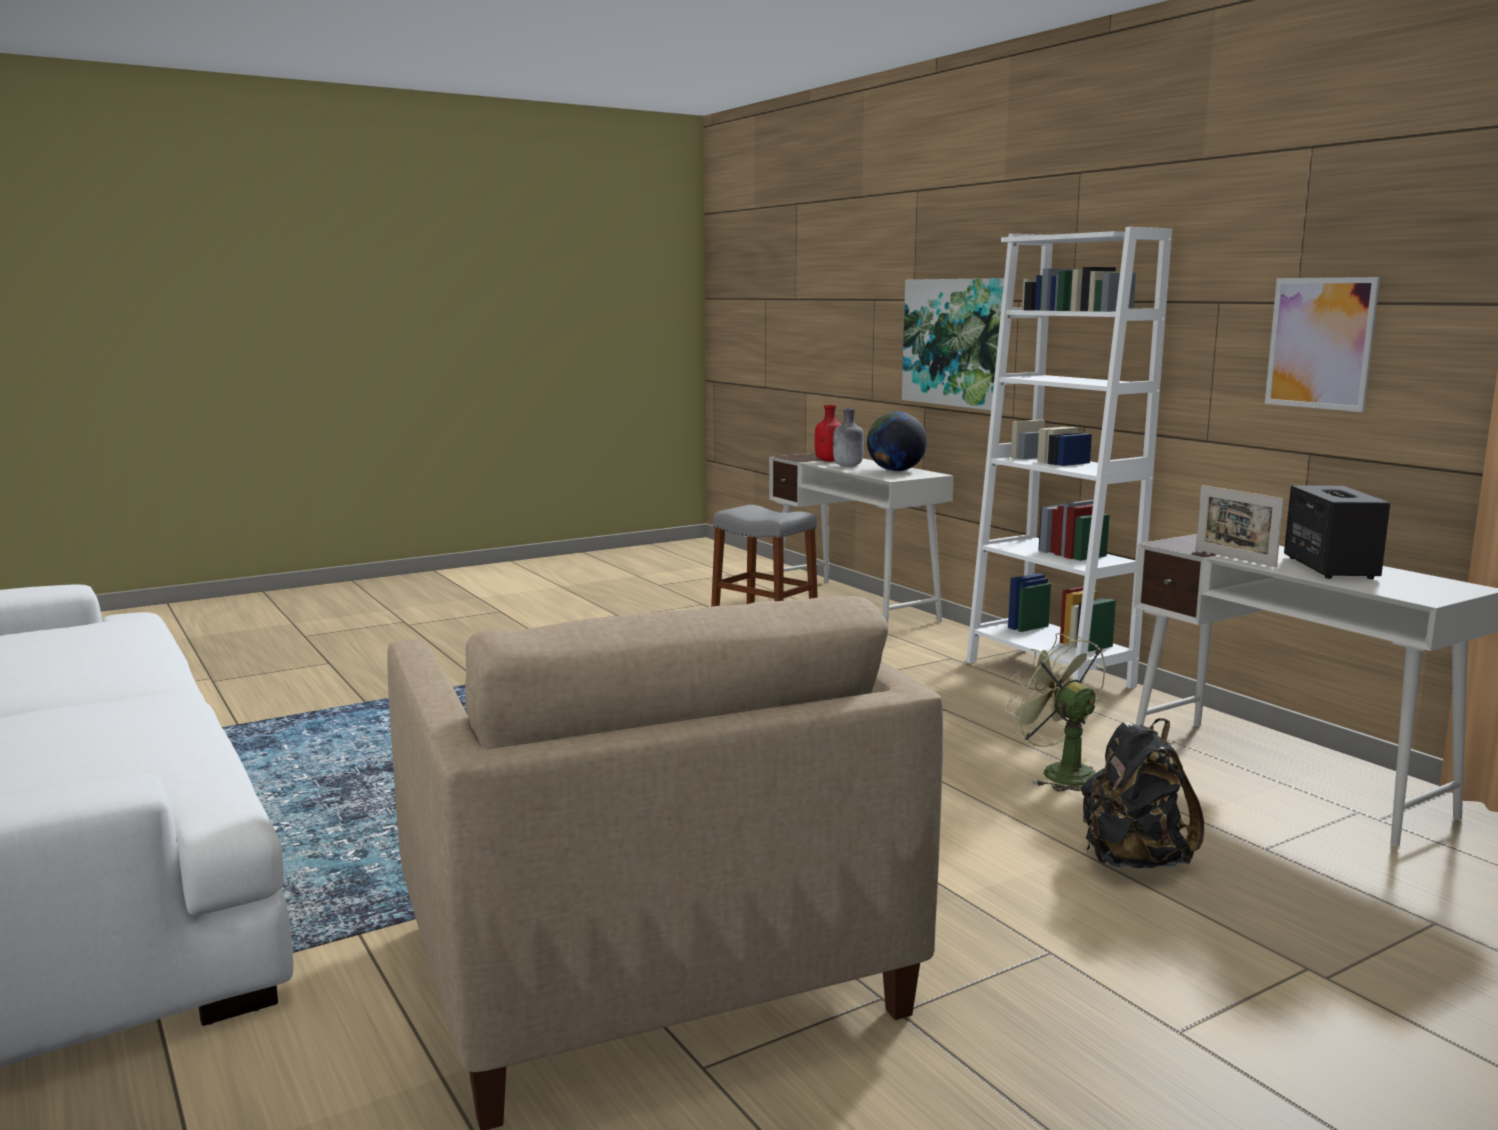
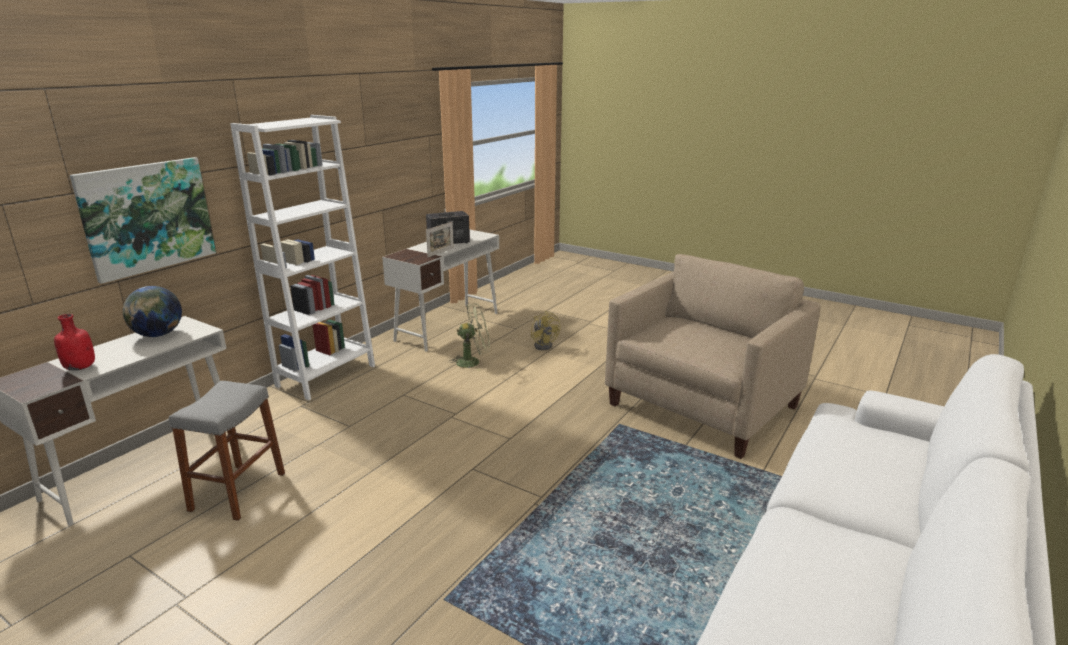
camera: 115 degrees left, 10 degrees up
grey bottle [833,408,864,467] -> none
green fan [1005,633,1106,791] -> green fan turned 135 degrees counterclockwise [449,303,490,371]
black backpack [1082,718,1204,868] -> yellow fan [531,311,560,350]
picture [1265,277,1380,412] -> none

